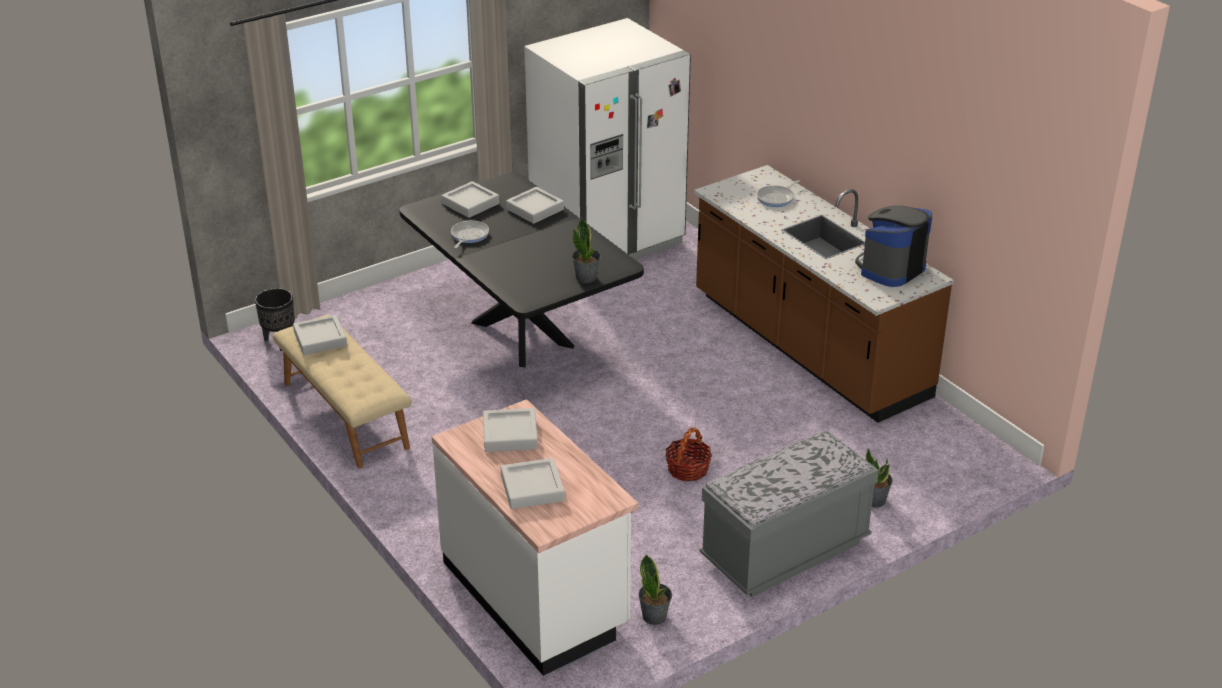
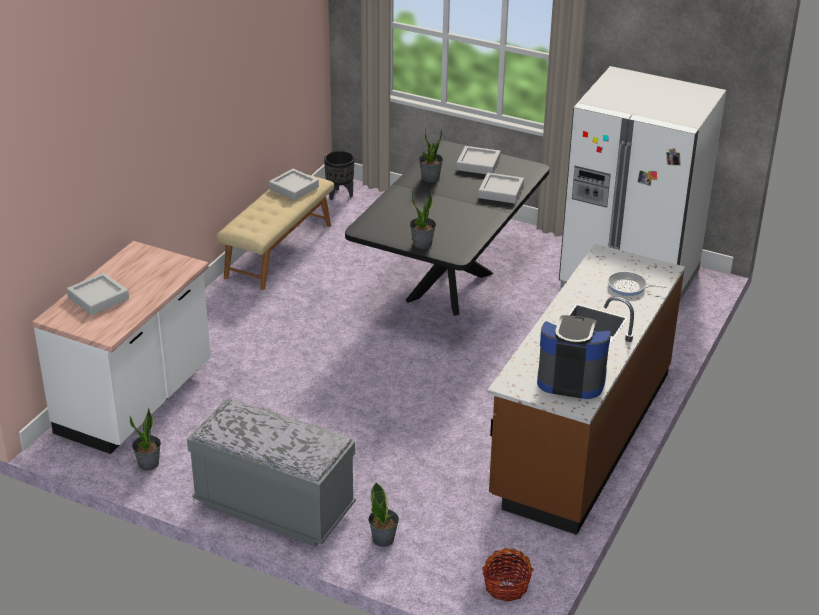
camera: 60 degrees right, 0 degrees up
frying pan [451,221,489,248] -> potted plant [419,128,443,183]
grey tray [483,408,538,452] -> none
basket [665,427,712,481] -> basket moved to [482,548,534,602]

